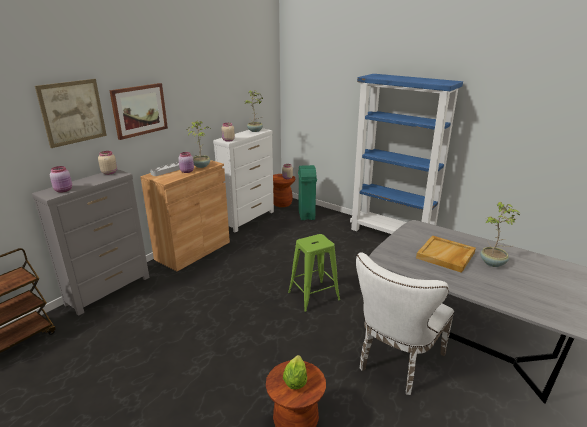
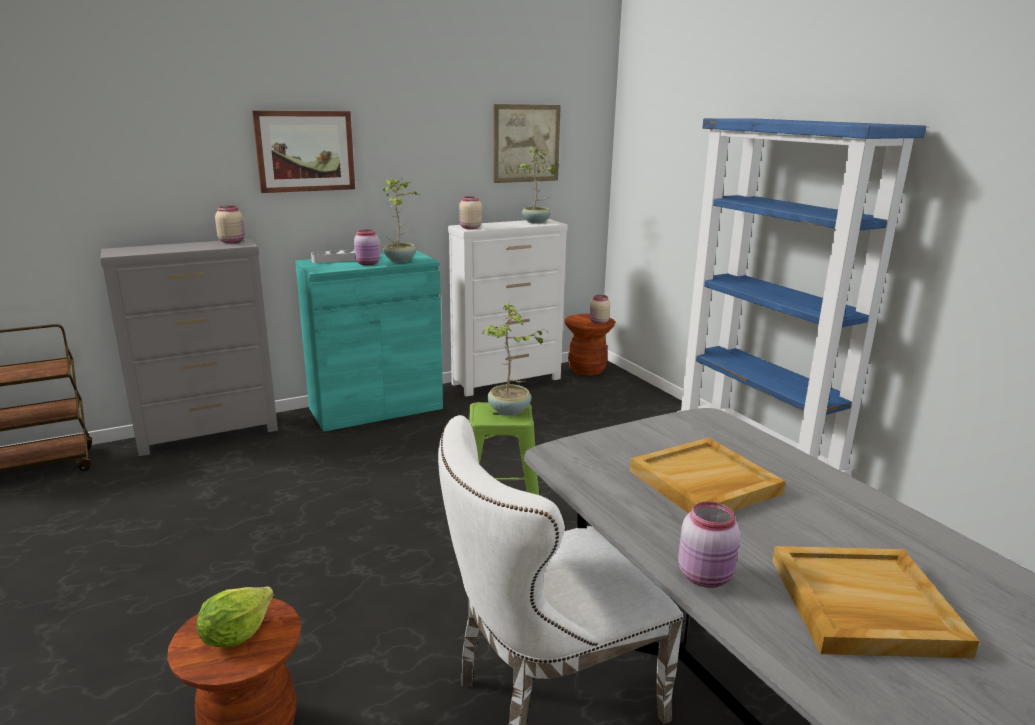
camera: 25 degrees right, 5 degrees down
picture [35,79,107,148] -> picture moved to [493,104,561,183]
pink jar [50,166,72,193] -> pink jar moved to [678,501,740,588]
brown cabinet [140,160,230,271] -> turquoise cabinet [295,250,443,432]
green trash can [298,165,317,220] -> none
potted plant [480,202,520,267] -> potted plant moved to [483,303,544,416]
none -> beige tray [772,546,980,658]

